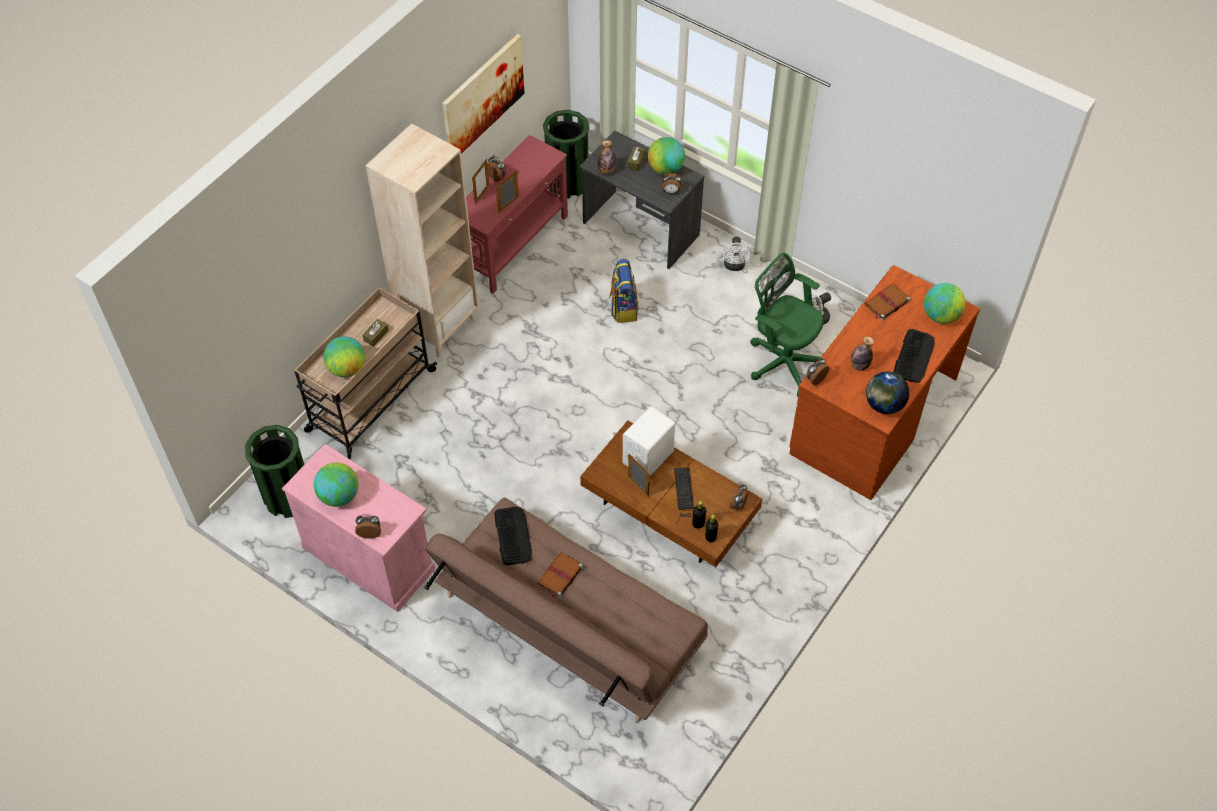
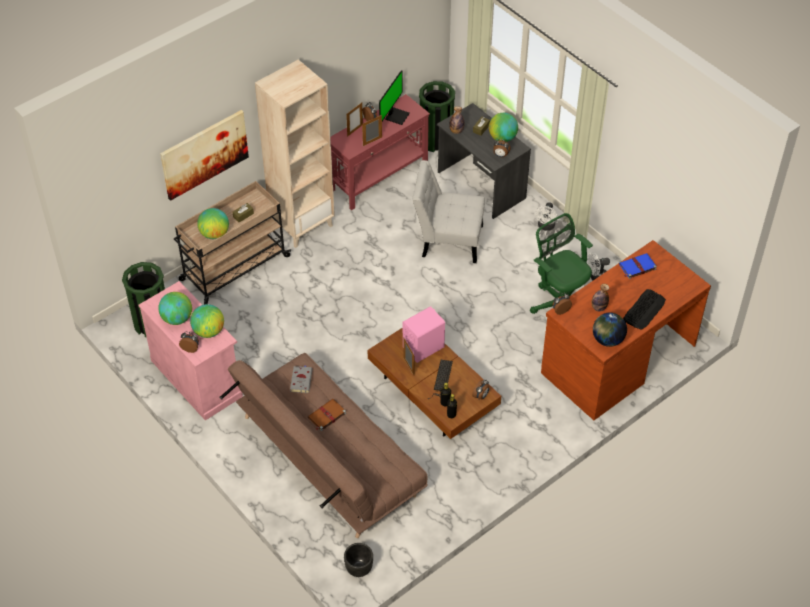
camera: 15 degrees right, 5 degrees down
picture [443,34,525,154] -> picture moved to [160,110,249,201]
keyboard [494,507,532,565] -> grey book [290,365,312,393]
backpack [609,259,639,323] -> white chair [412,160,485,263]
white speaker [623,406,675,476] -> pink speaker [403,306,445,363]
brown book [864,284,911,320] -> blue book [619,253,657,279]
globe [924,283,966,324] -> globe moved to [190,304,224,338]
none -> black planter [344,543,373,577]
none -> monitor [379,70,410,125]

